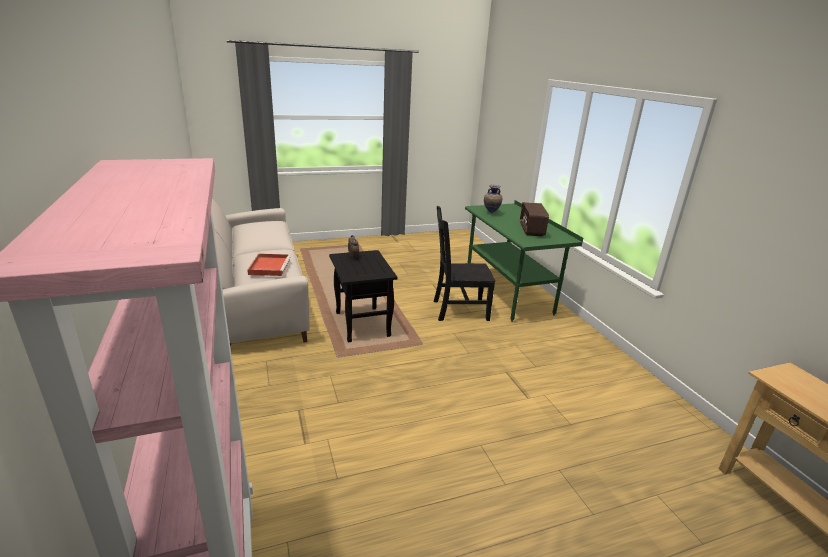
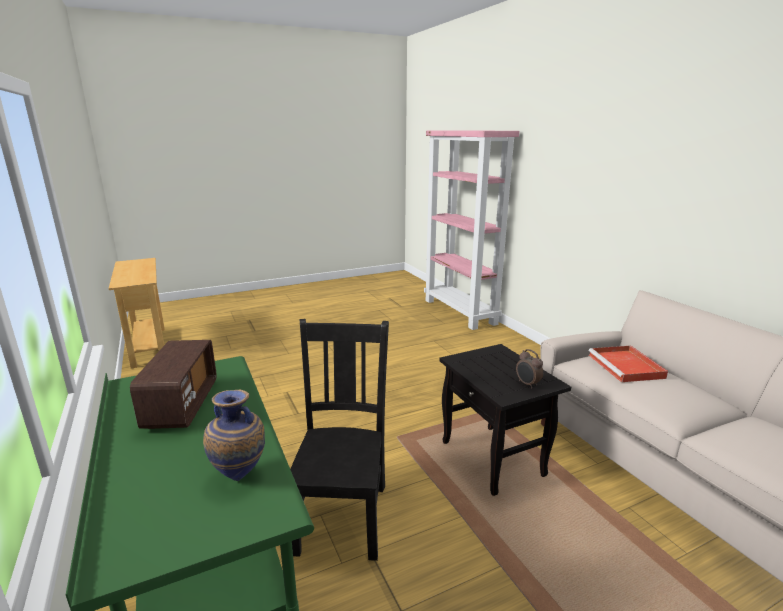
camera: 175 degrees right, 5 degrees down
black chair [433,206,495,321] -> black chair turned 75 degrees counterclockwise [290,319,389,561]

